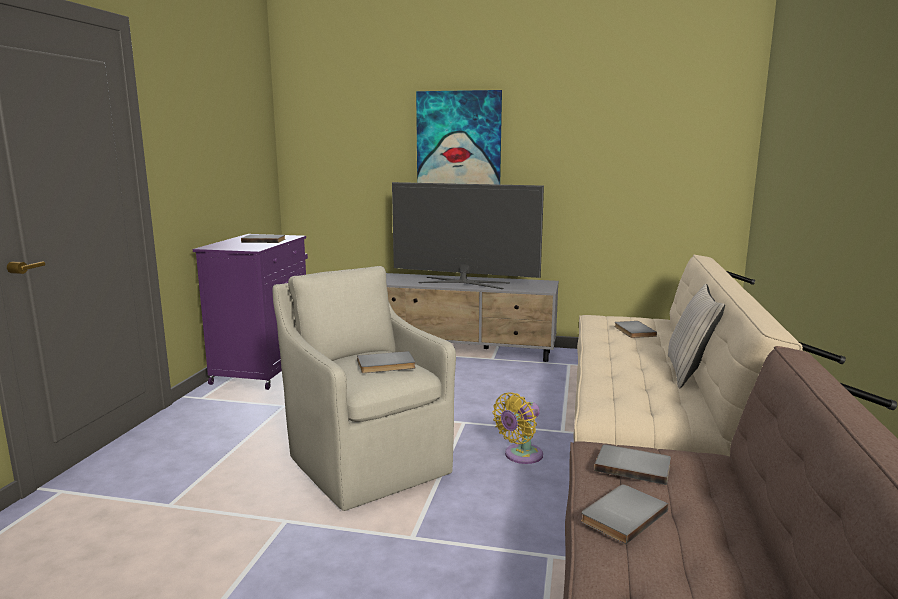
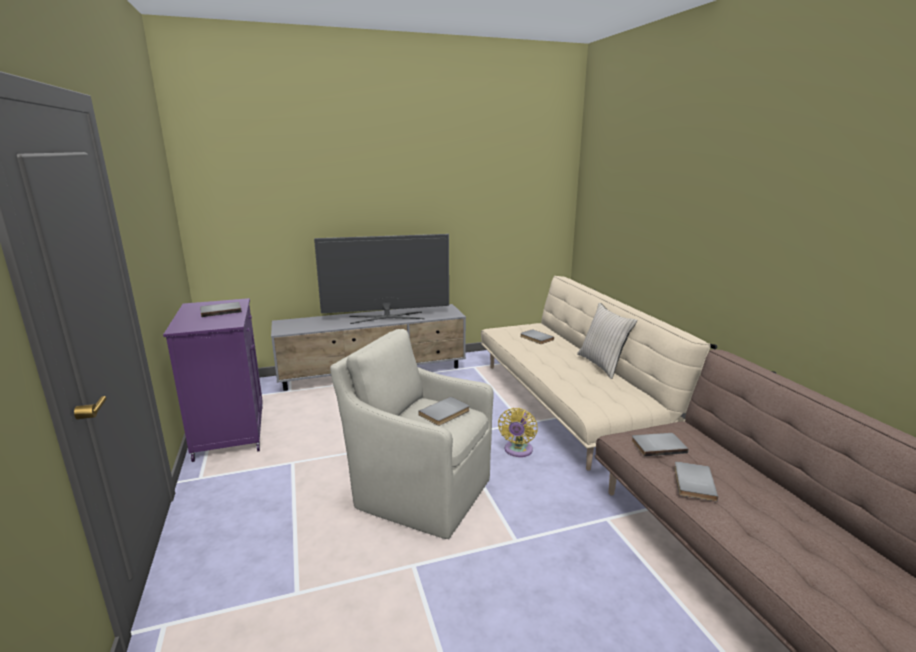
camera: 30 degrees left, 5 degrees up
picture [416,90,502,185] -> none

